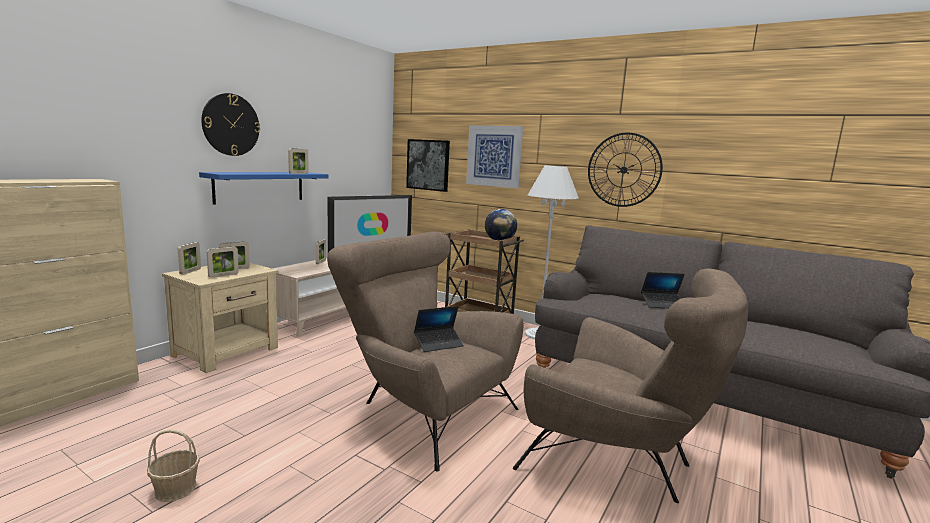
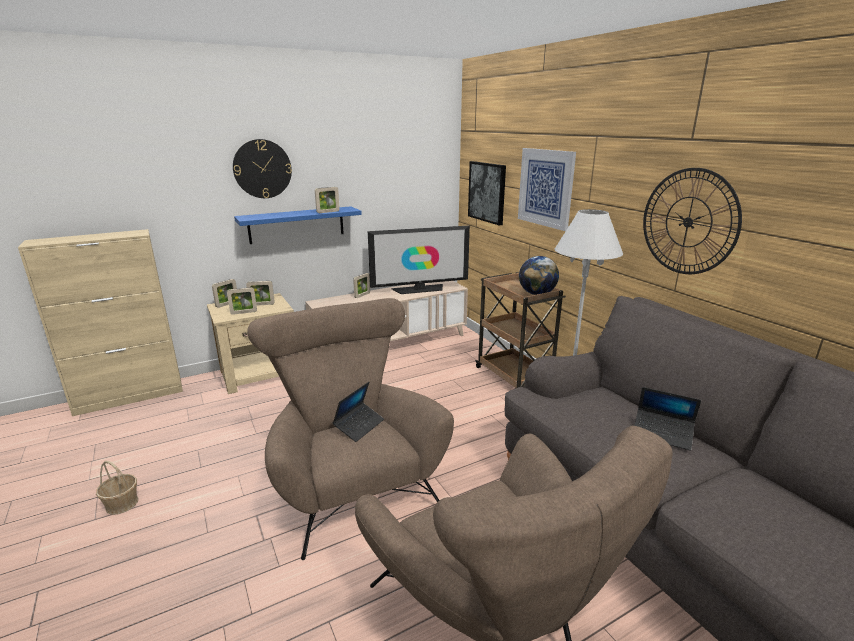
camera: 30 degrees right, 10 degrees up
laptop [414,306,464,352] -> laptop turned 60 degrees counterclockwise [333,382,384,442]

